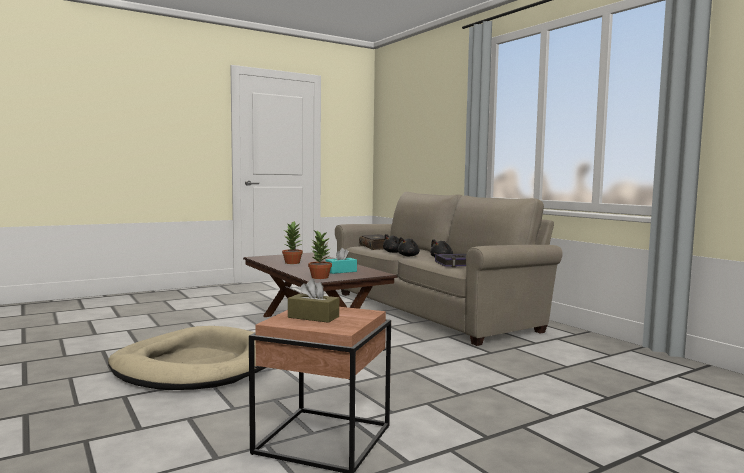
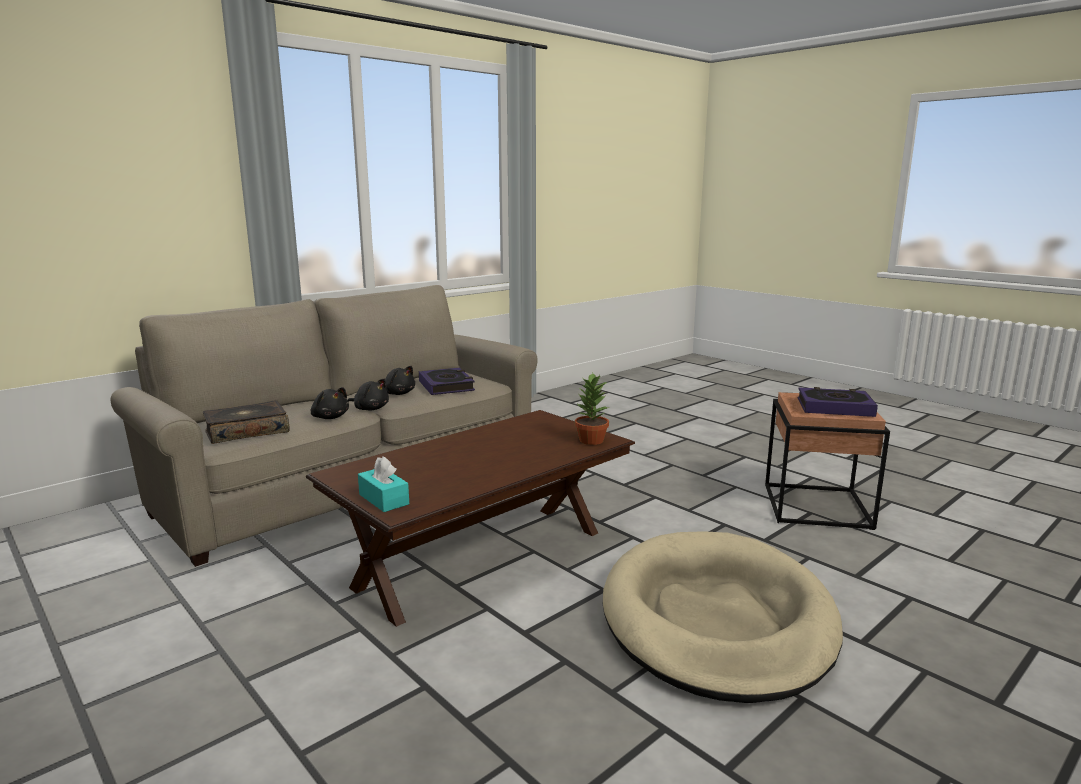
camera: 100 degrees left, 10 degrees up
potted plant [282,220,303,264] -> none
brown tissue box [288,279,339,323] -> book [798,387,878,417]
turquoise tissue box [326,248,357,274] -> turquoise tissue box moved to [358,456,409,512]

